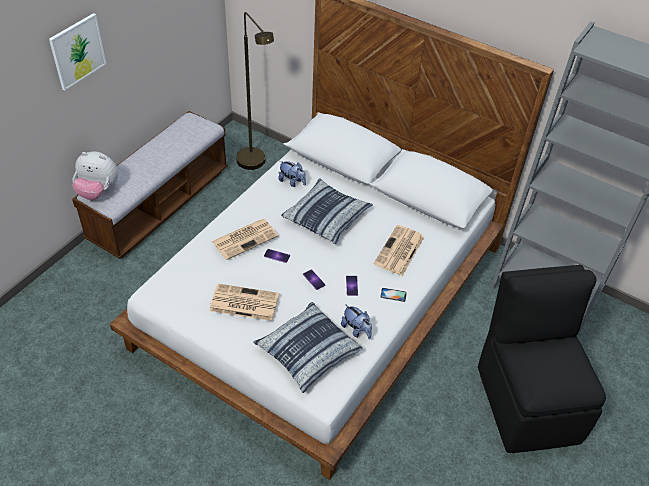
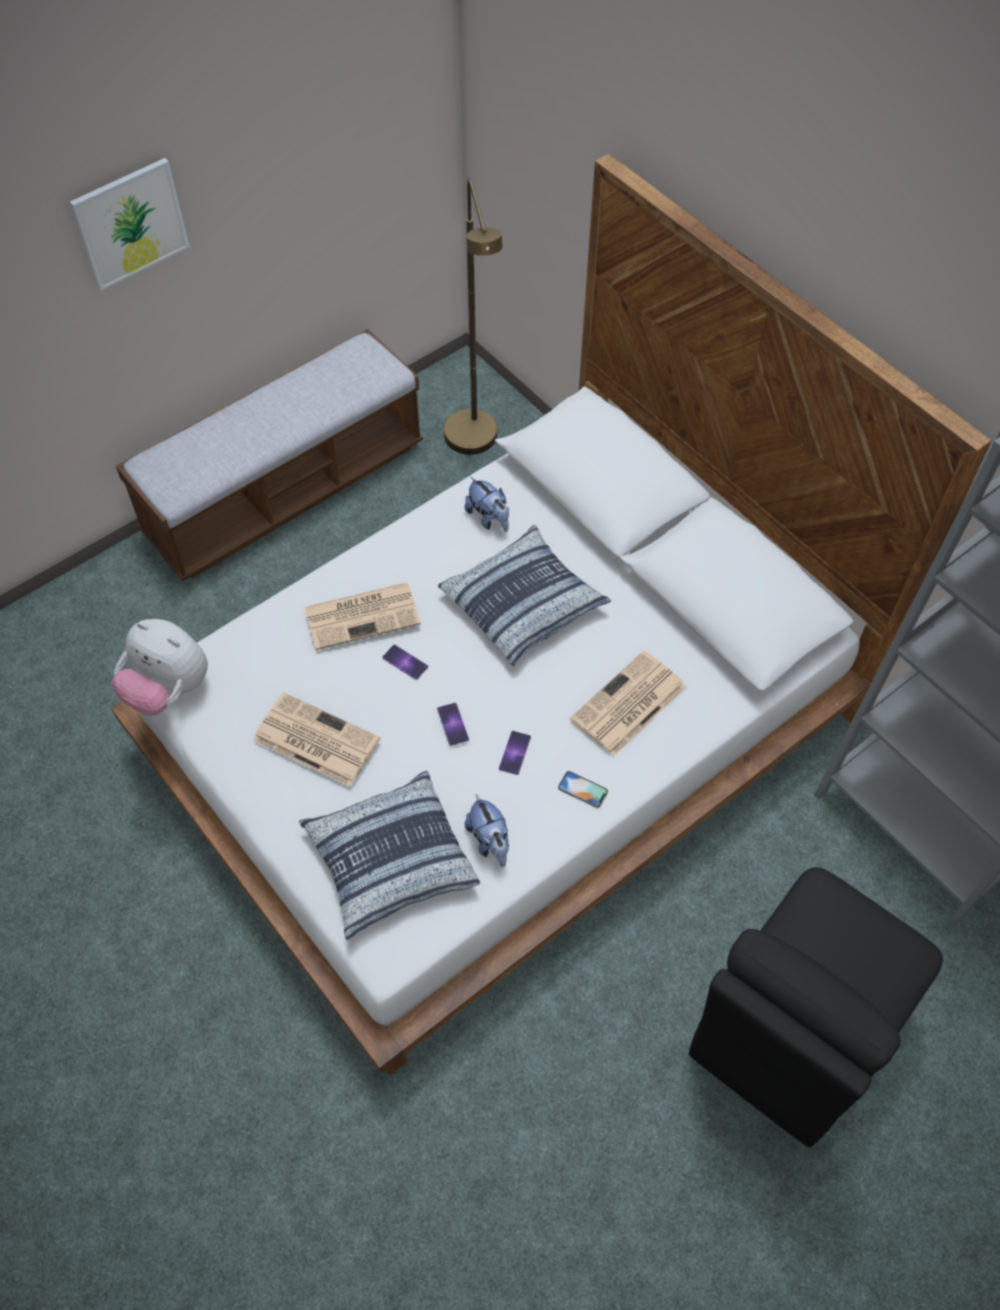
camera: 20 degrees right, 10 degrees up
plush toy [72,151,118,200] -> plush toy moved to [112,619,208,716]
black chair [478,265,606,453] -> black chair turned 150 degrees counterclockwise [689,867,943,1147]

